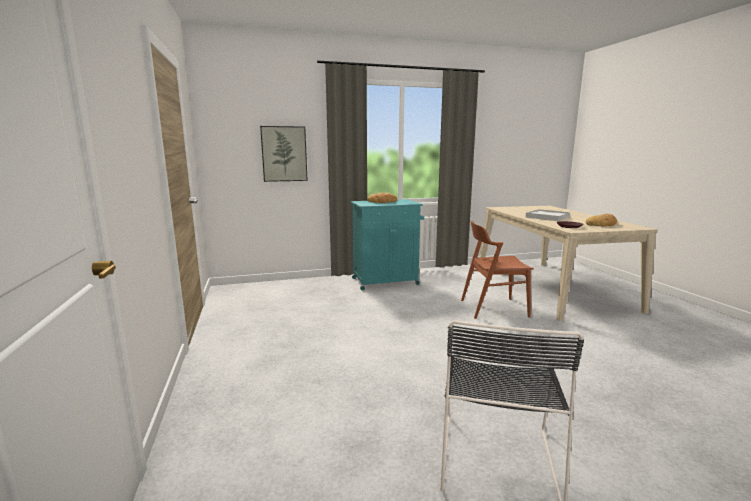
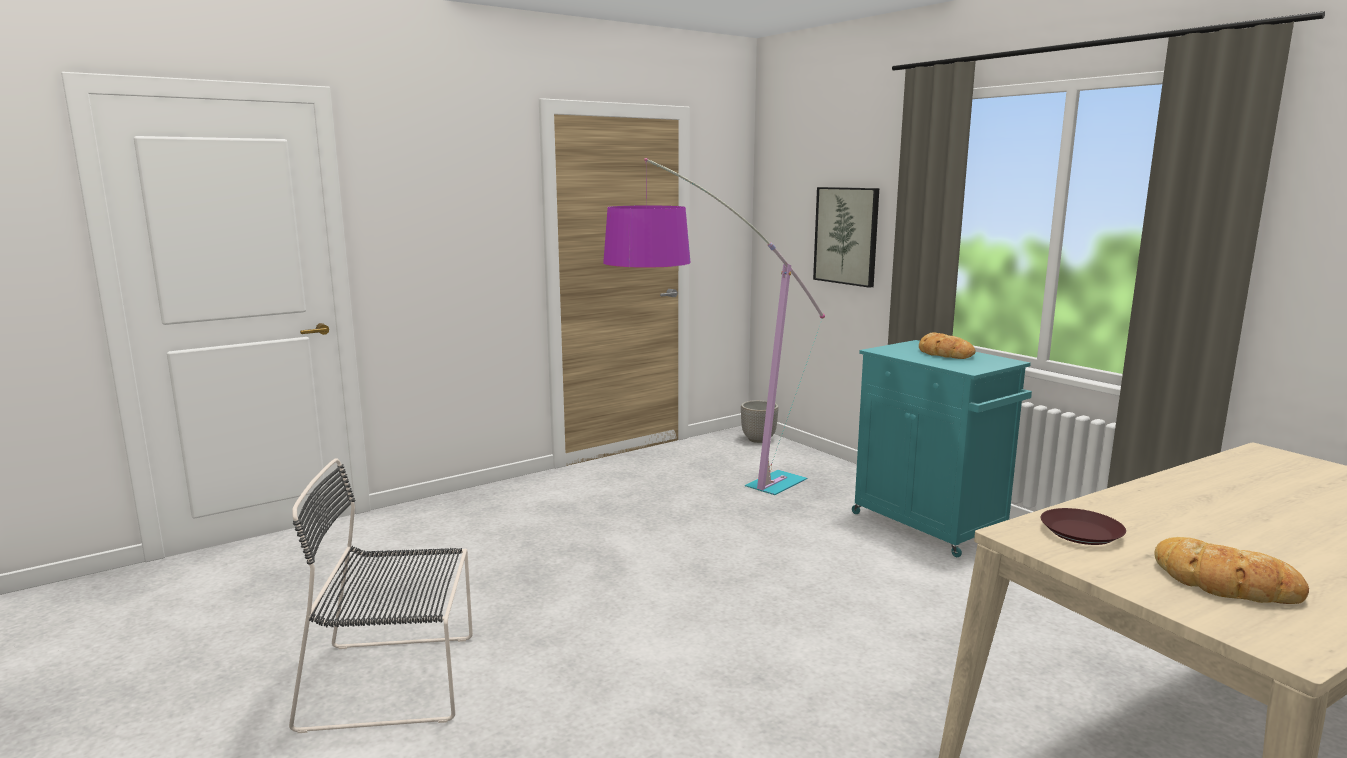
camera: 70 degrees right, 0 degrees up
brown chair [461,221,534,319] -> none
white tray [526,209,570,221] -> none
none -> floor lamp [603,158,825,495]
none -> planter [741,400,779,443]

